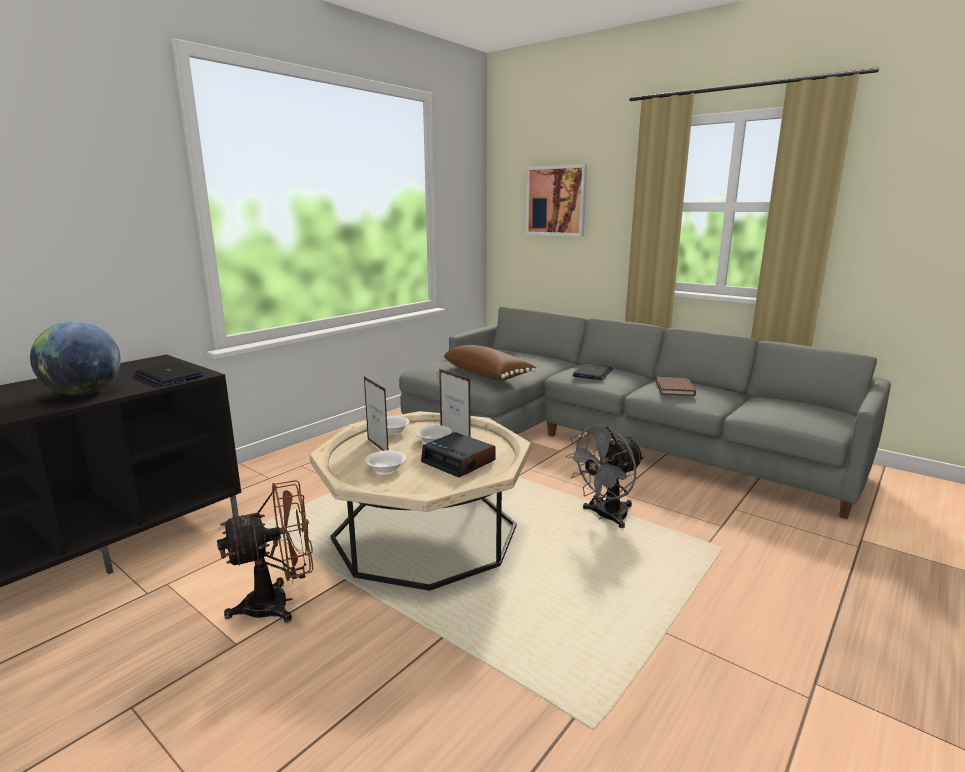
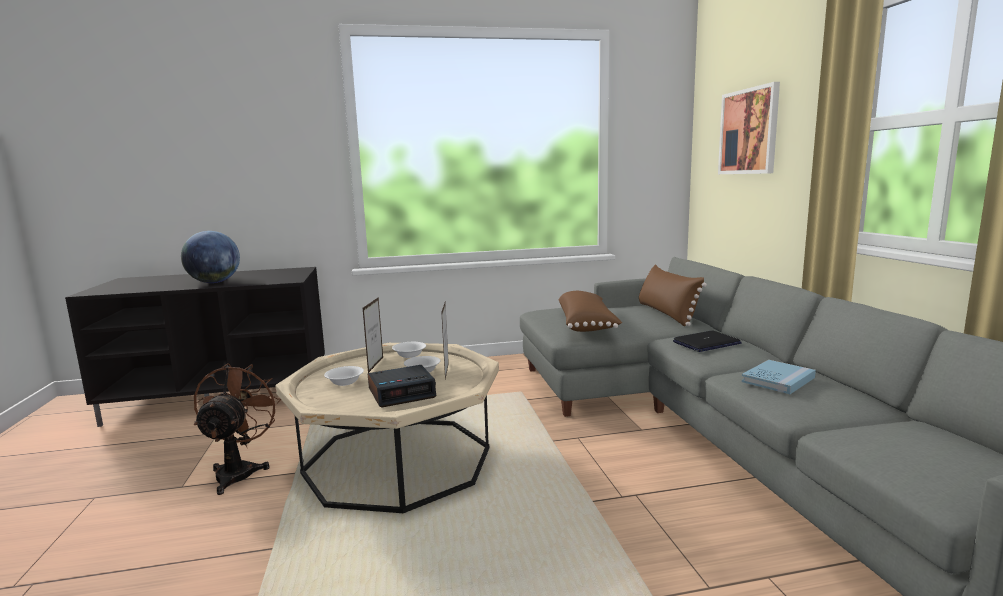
camera: 40 degrees right, 5 degrees down
laptop [134,362,204,386] -> none
brown fan [217,480,313,622] -> brown fan turned 105 degrees counterclockwise [194,363,281,495]
alarm clock [421,432,496,477] -> alarm clock turned 105 degrees counterclockwise [368,365,436,408]
grey fan [565,424,644,528] -> none
brown book [656,377,696,396] -> blue book [741,360,816,394]
none -> brown pillow [639,264,707,326]

